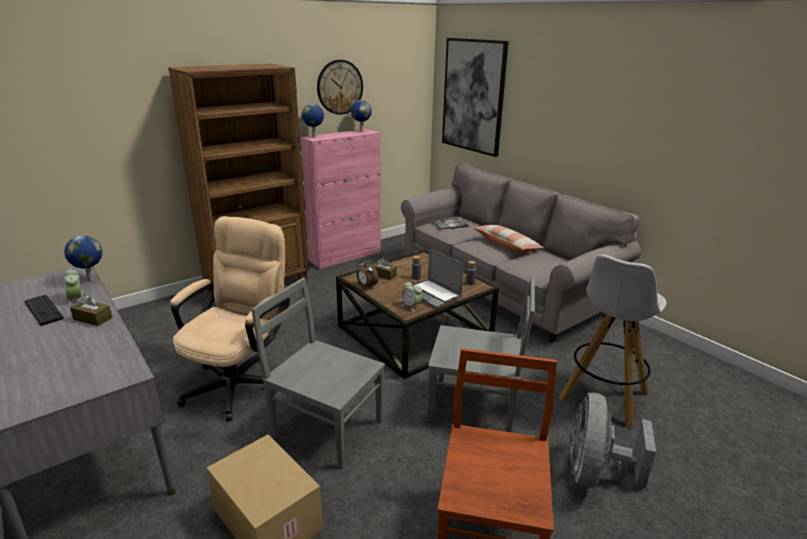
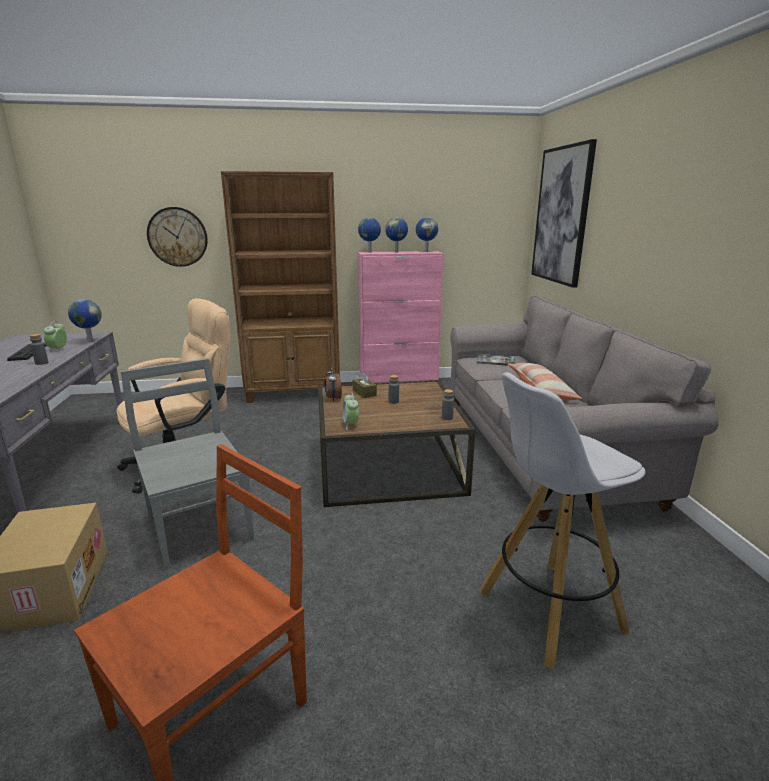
camera: 30 degrees right, 5 degrees down
brown tissue box [70,295,112,326] -> grey bottle [30,334,48,365]
wall clock [317,60,363,115] -> wall clock moved to [147,207,208,267]
laptop [412,249,464,308] -> none
grey chair [428,276,535,432] -> none
grey fan [569,393,656,488] -> none
none -> globe [385,217,408,252]

